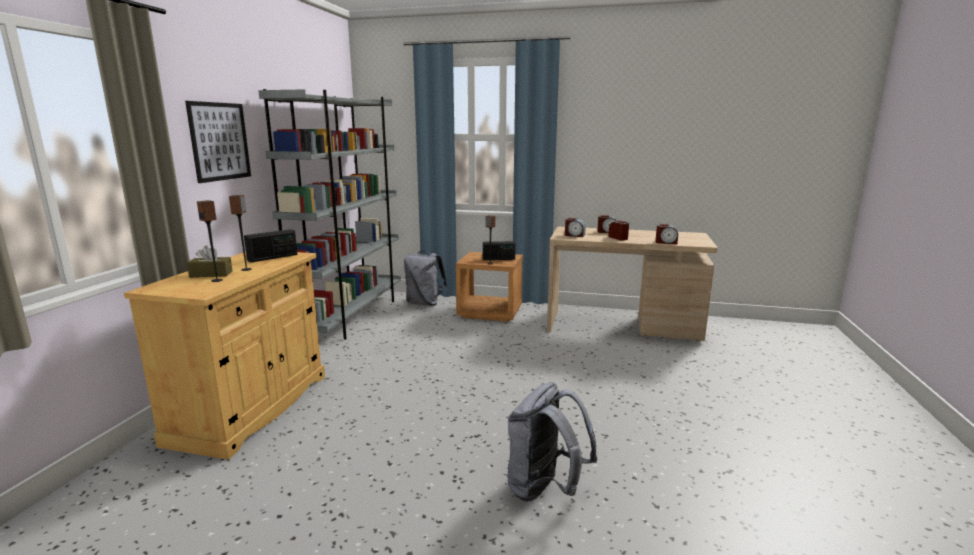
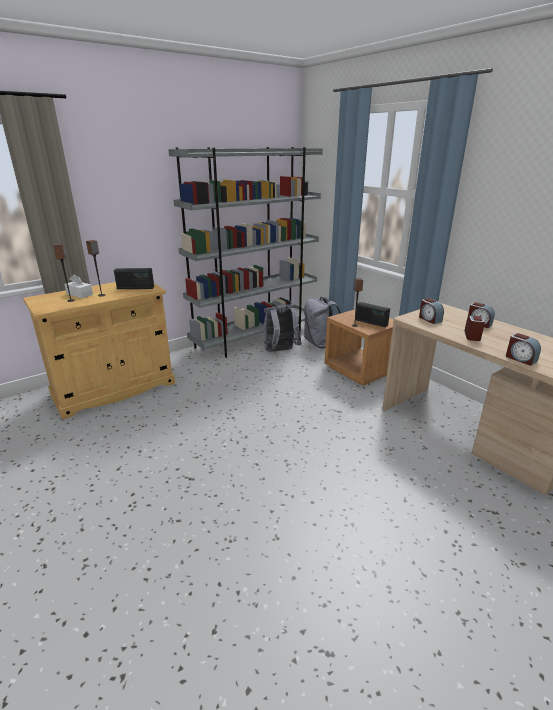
camera: 40 degrees right, 10 degrees up
picture [185,101,251,183] -> none
brown tissue box [187,245,233,278] -> white tissue box [64,274,93,298]
grey backpack [508,382,598,501] -> grey backpack moved to [264,304,302,352]

